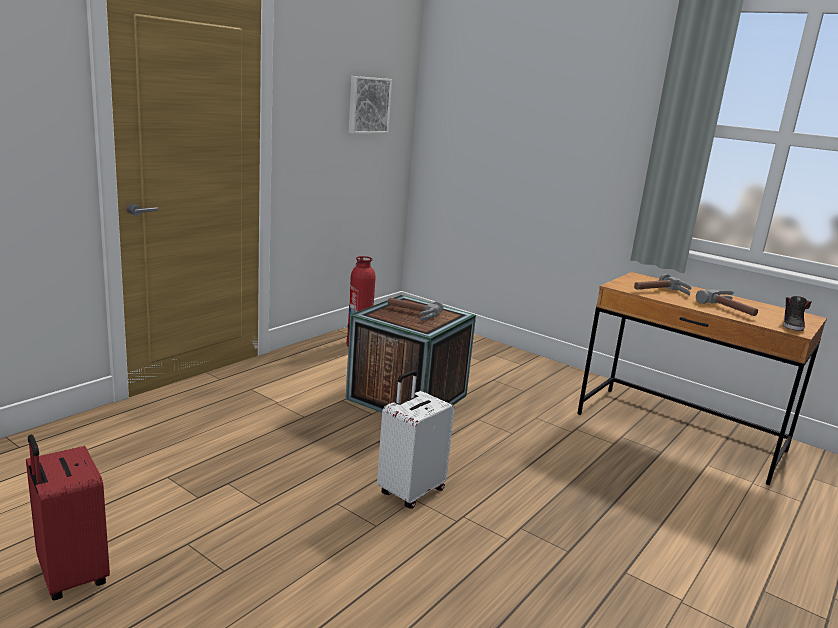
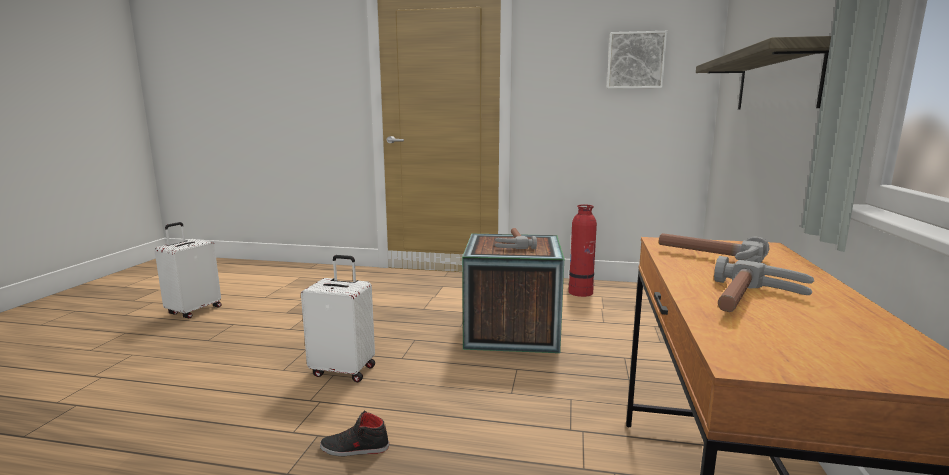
camera: 65 degrees right, 5 degrees down
red suitcase [26,435,110,601] -> white suitcase [155,222,222,318]
black shoe [783,296,812,331] -> black shoe moved to [320,410,389,456]
none -> shelf [696,36,831,110]

